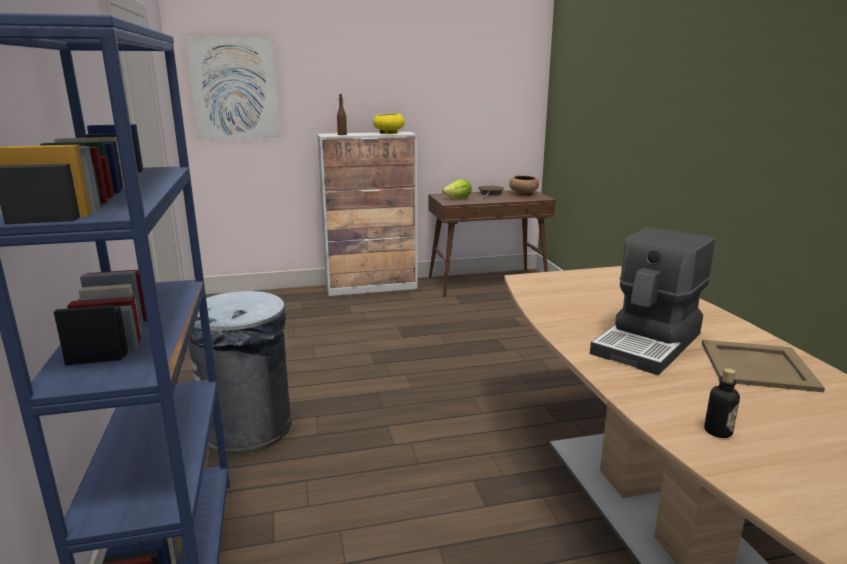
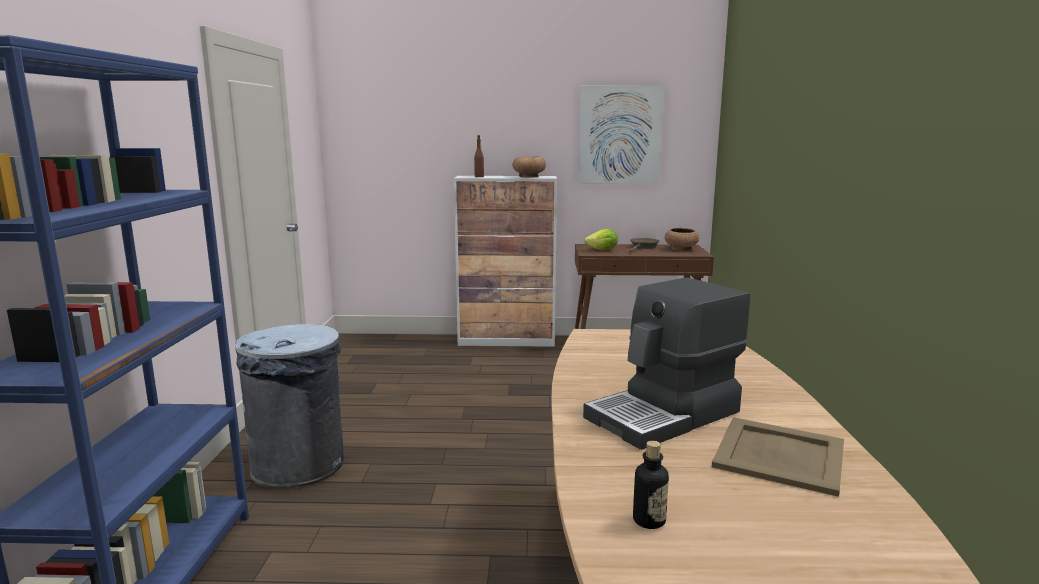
camera: 15 degrees right, 5 degrees down
picture [185,38,280,138] -> picture moved to [578,86,664,184]
yellow bowl [373,114,405,134] -> brown bowl [513,156,546,178]

